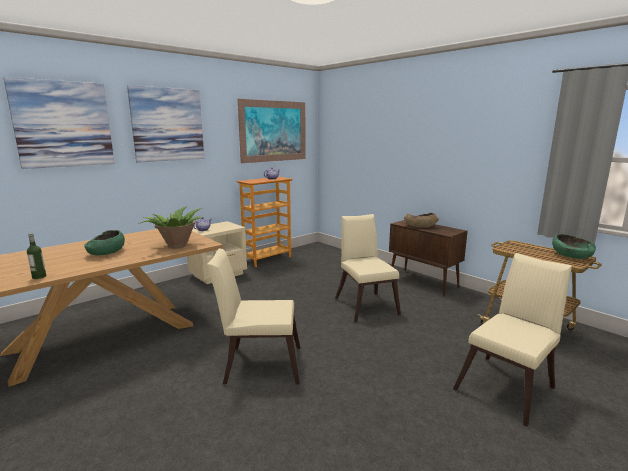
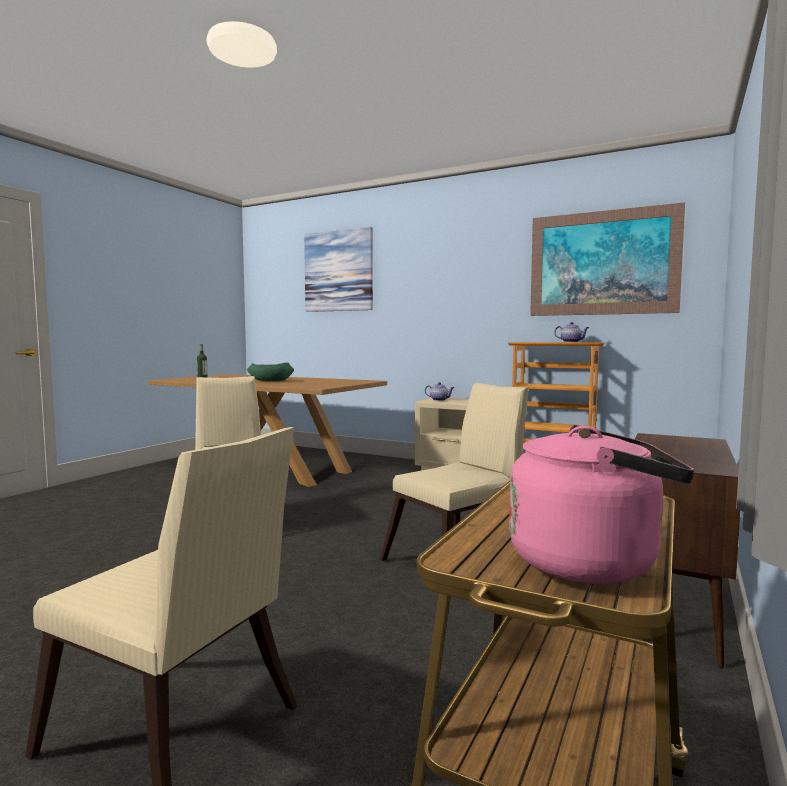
camera: 70 degrees right, 10 degrees down
picture [127,85,204,163] -> none
potted plant [138,206,203,249] -> none
brown bowl [404,213,439,228] -> none
green bowl [552,234,596,259] -> pink kettle [509,425,694,584]

